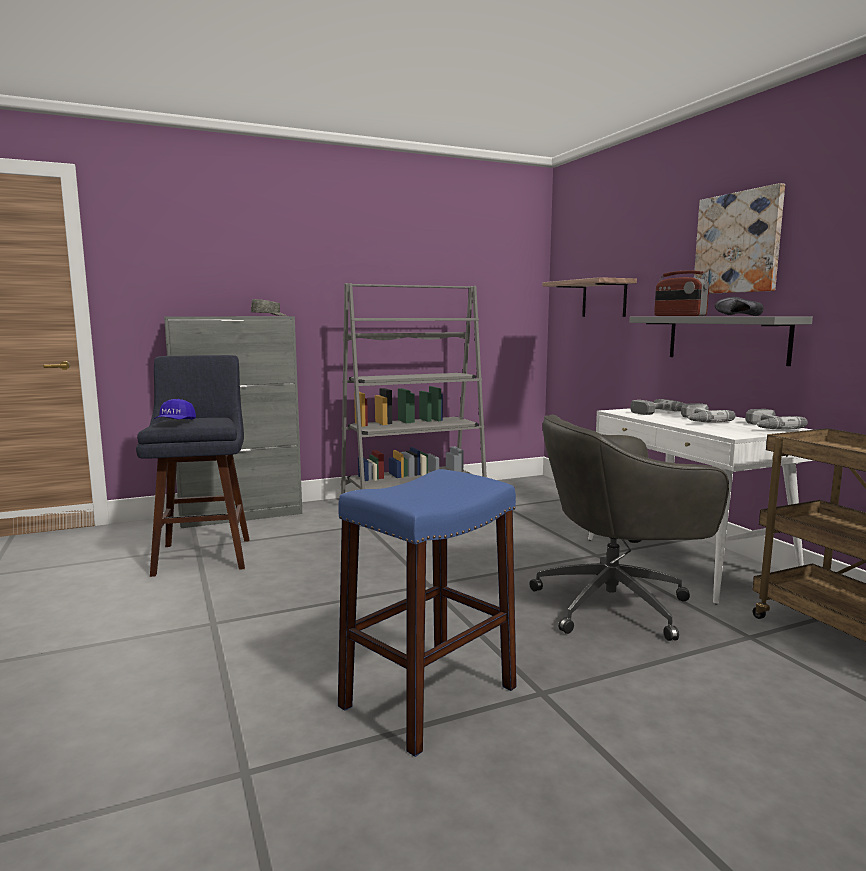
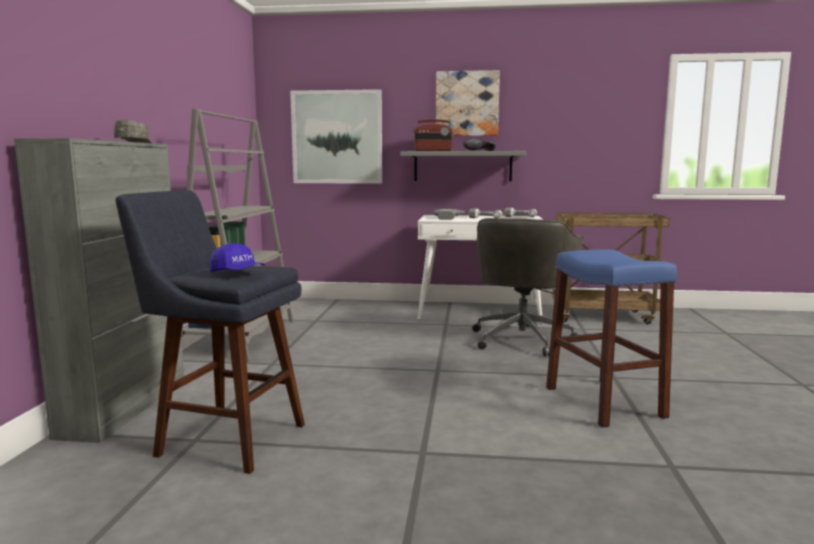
camera: 60 degrees left, 0 degrees up
shelf [542,277,637,317] -> picture [290,89,382,184]

